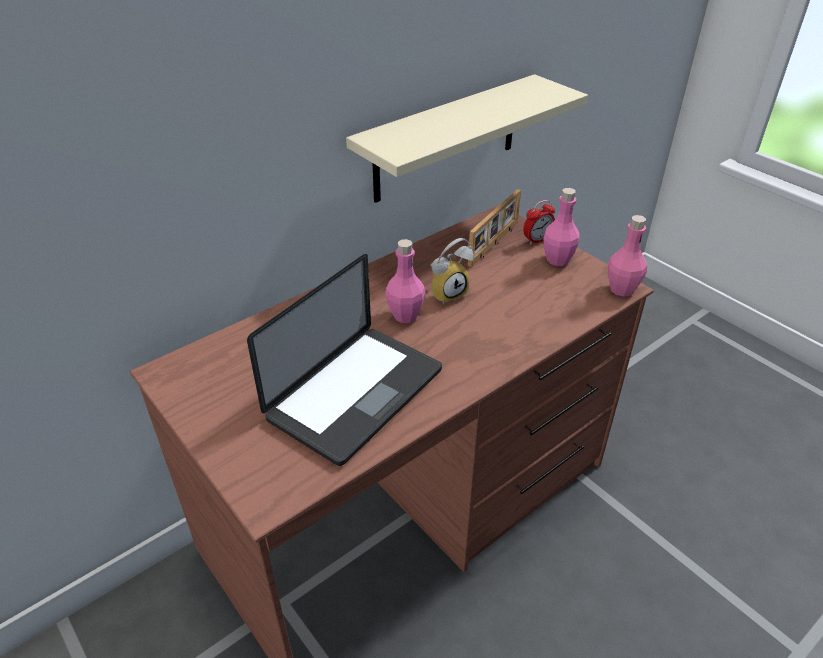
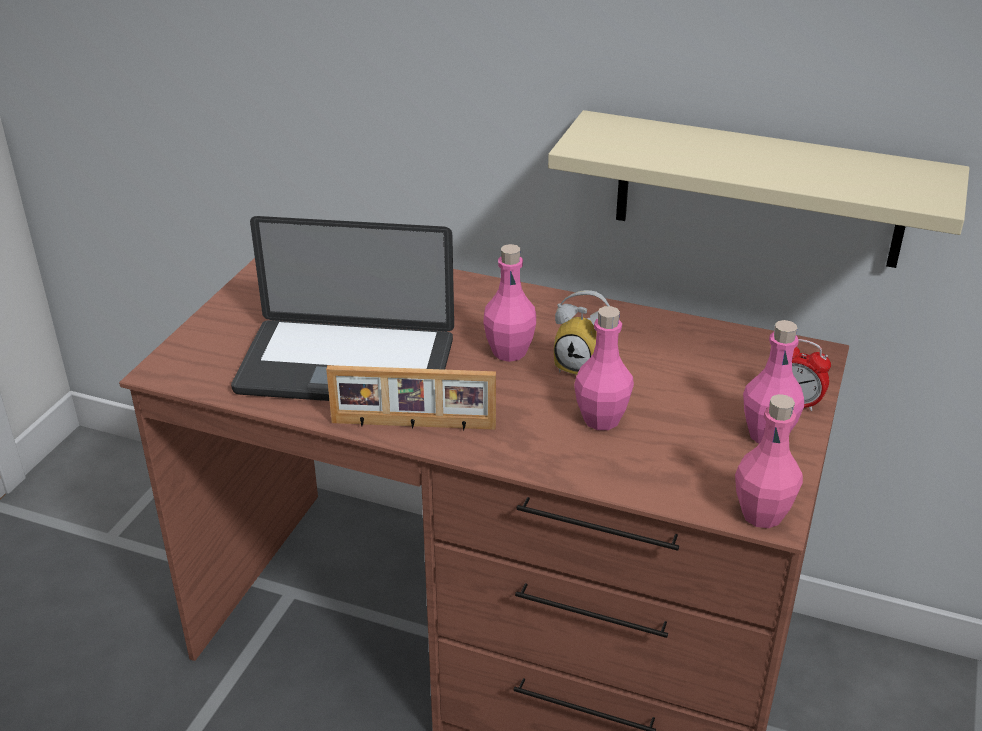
camera: 60 degrees right, 5 degrees down
picture frame [468,189,521,267] -> picture frame moved to [326,365,496,431]
none -> pink bottle [574,306,634,430]

